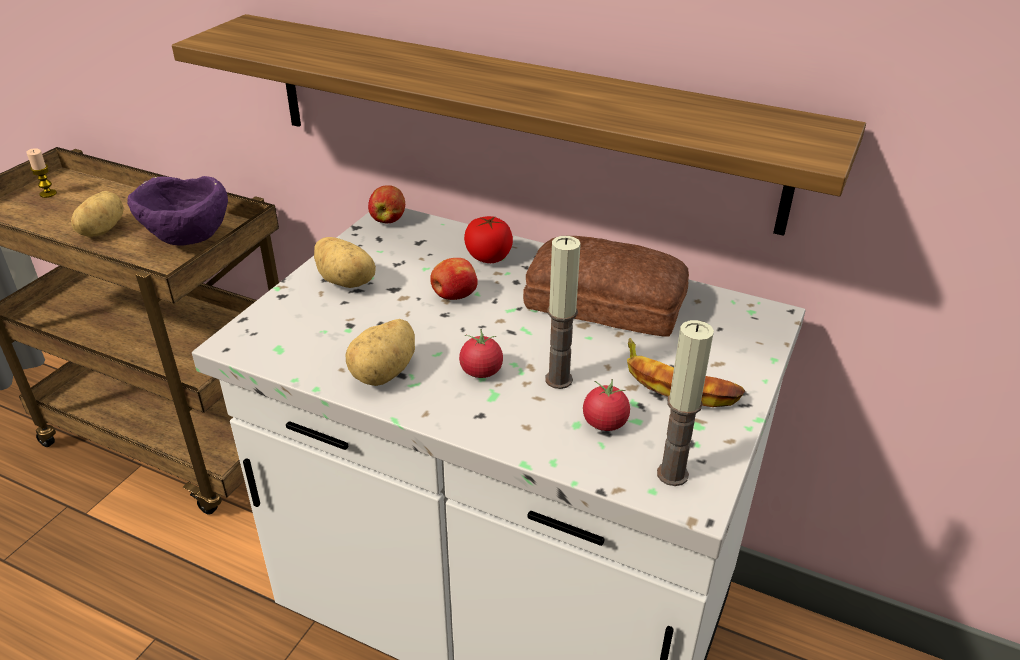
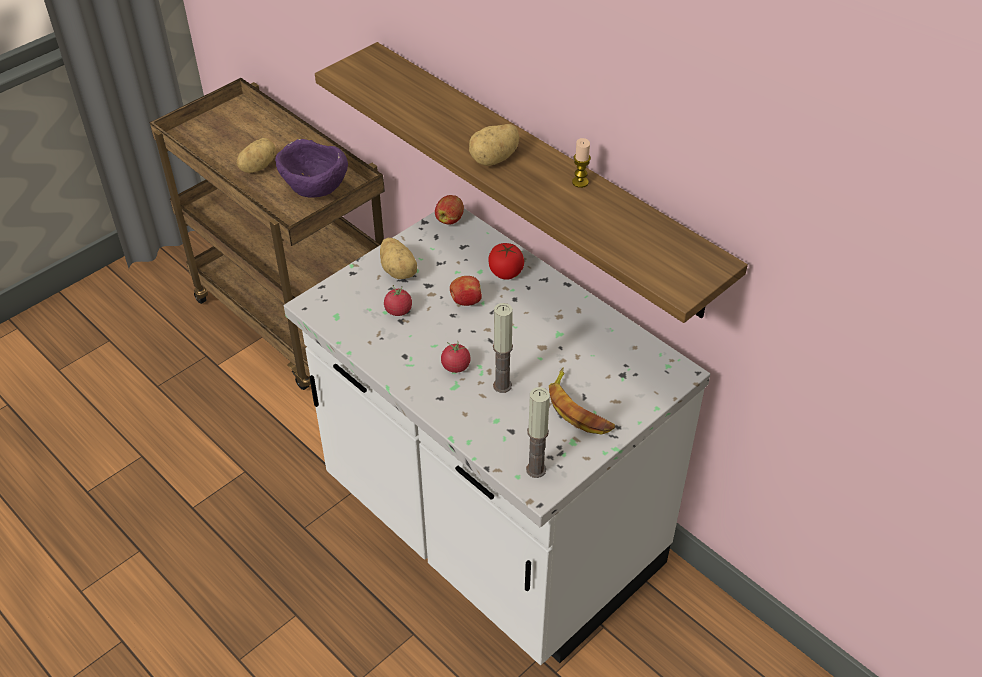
camera: 20 degrees right, 10 degrees up
candle [26,148,57,198] -> candle moved to [572,138,591,188]
potato [346,319,415,386] -> potato moved to [469,124,519,166]
bread [523,236,689,337] -> none
tomato [583,379,630,431] -> tomato moved to [384,285,412,316]

